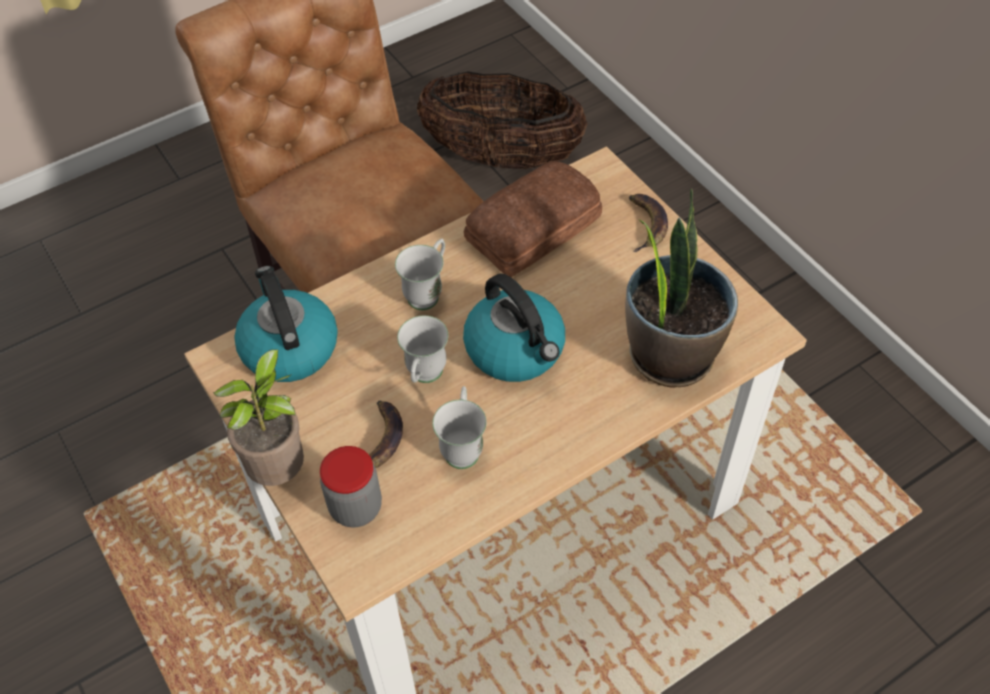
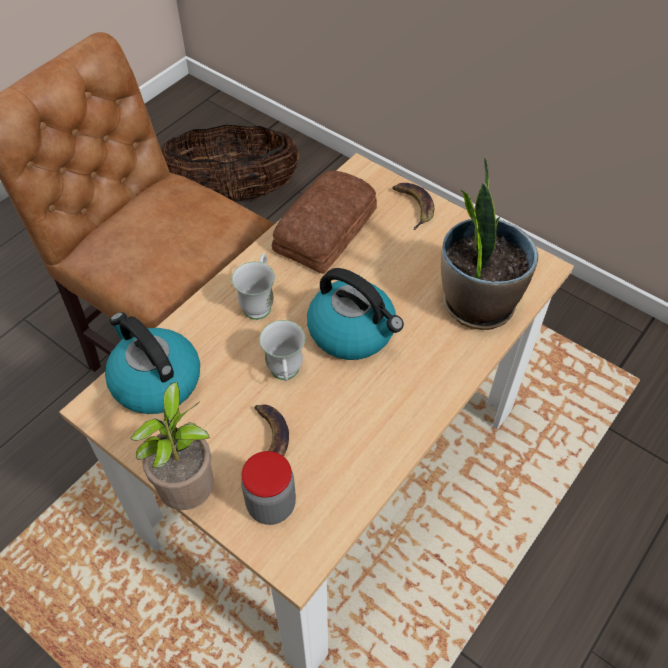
camera: 20 degrees left, 0 degrees up
white mug [432,386,487,469] -> none

